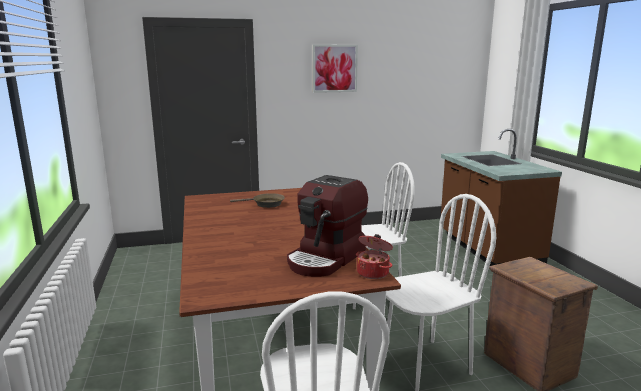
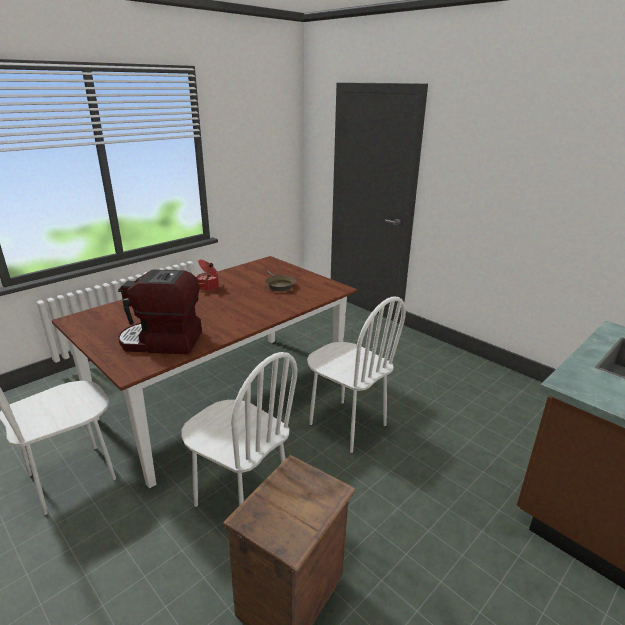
camera: 60 degrees right, 10 degrees up
picture [312,44,358,93] -> none
cooking pot [356,234,393,279] -> cooking pot moved to [196,260,219,291]

